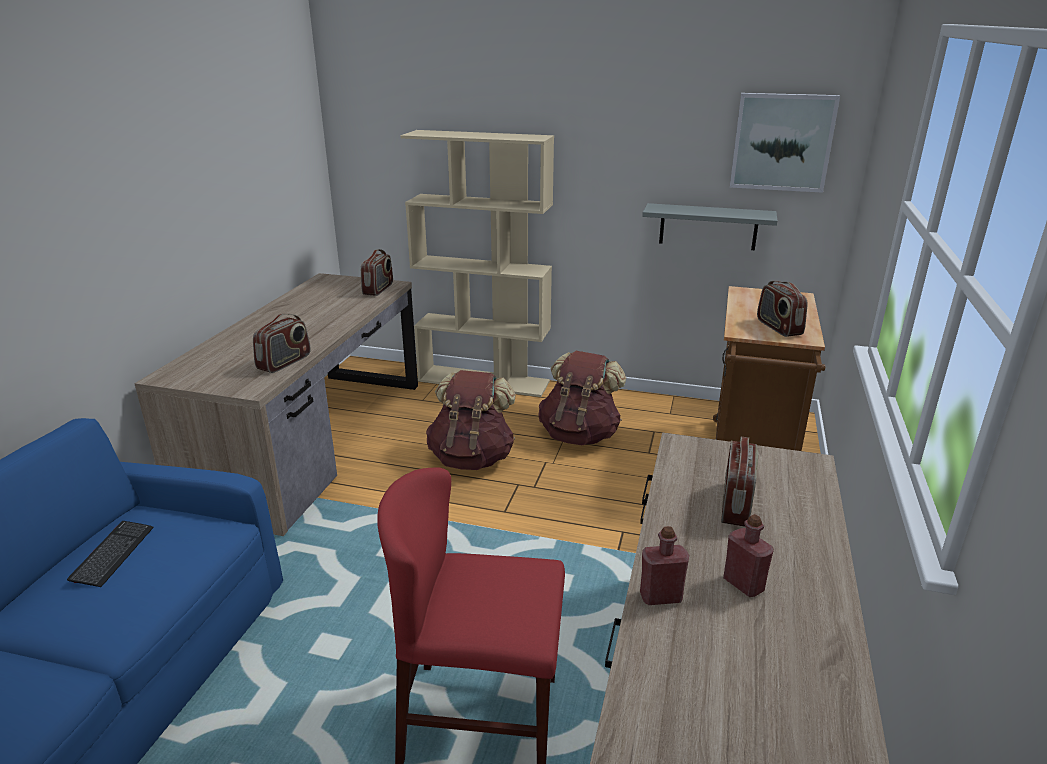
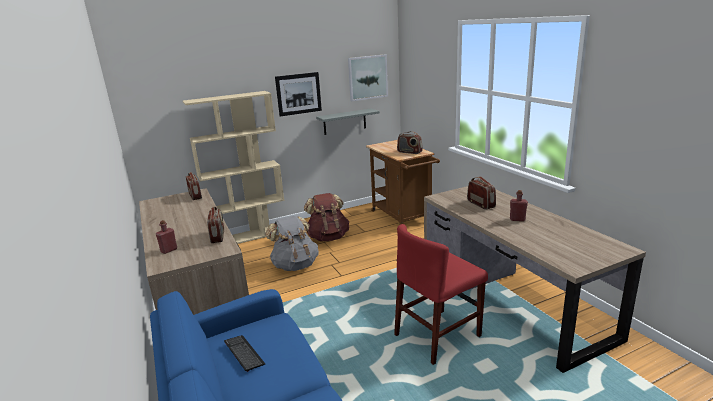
camera: 40 degrees left, 5 degrees down
brown backpack [426,370,516,470] -> grey backpack [265,216,319,271]
red bottle [640,526,689,605] -> red bottle moved to [156,220,177,254]
none -> picture [275,72,322,117]

